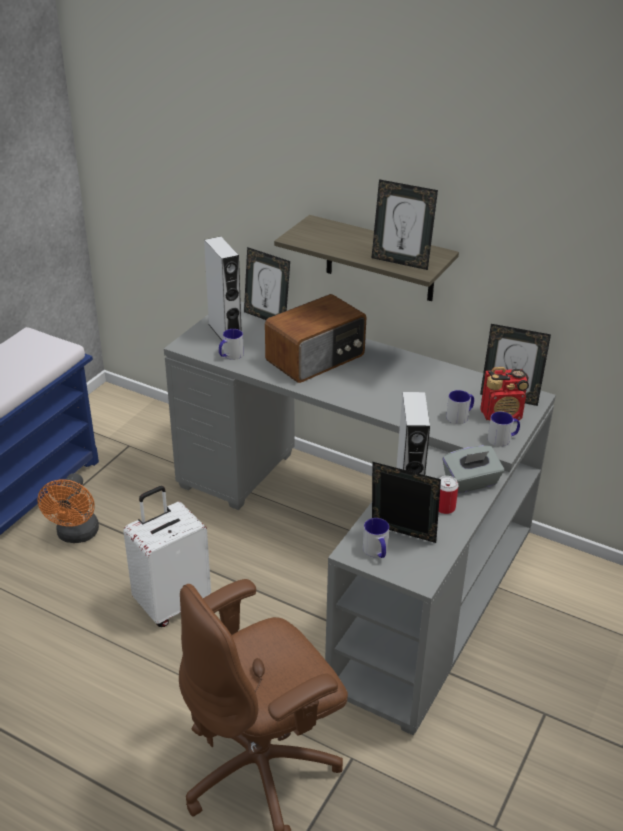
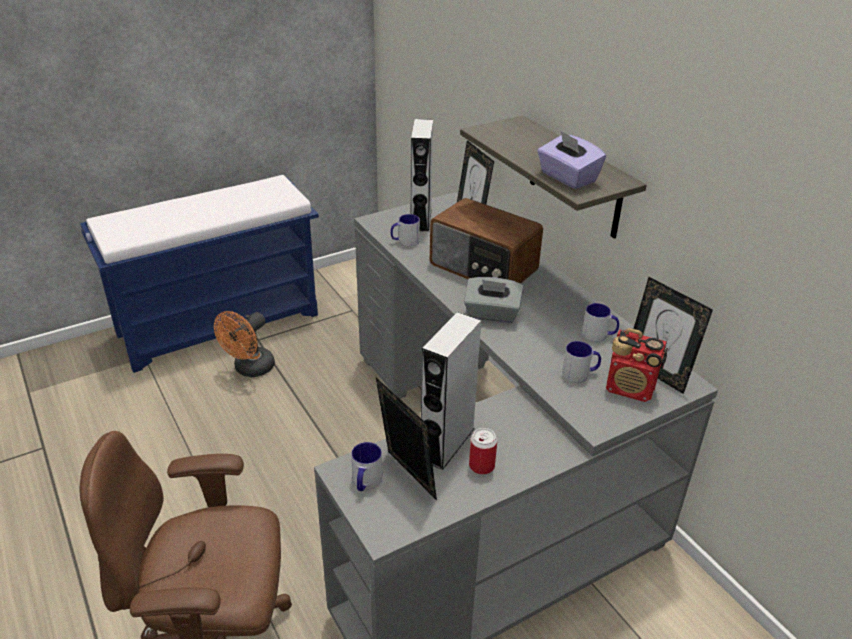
camera: 30 degrees right, 0 degrees up
white suitcase [123,486,211,627] -> none
radio [265,294,366,383] -> radio turned 45 degrees clockwise [430,198,543,283]
picture frame [372,179,438,270] -> purple tissue box [537,130,606,189]
grey tissue box [443,445,504,493] -> grey tissue box moved to [464,277,523,323]
mug [488,412,520,447] -> mug moved to [582,303,619,342]

